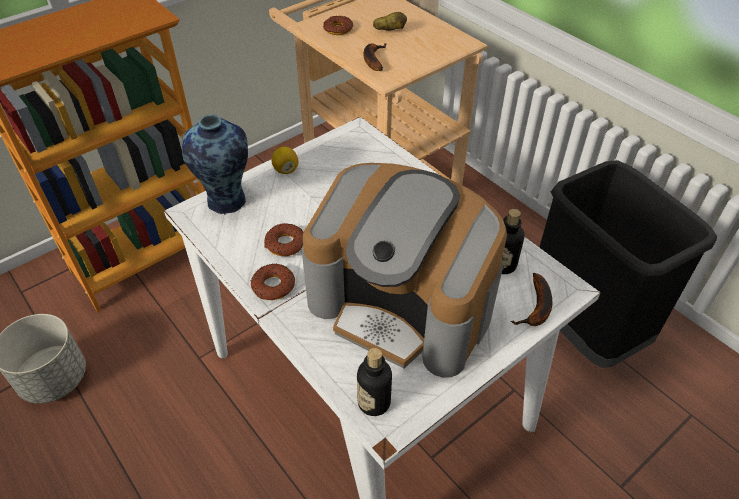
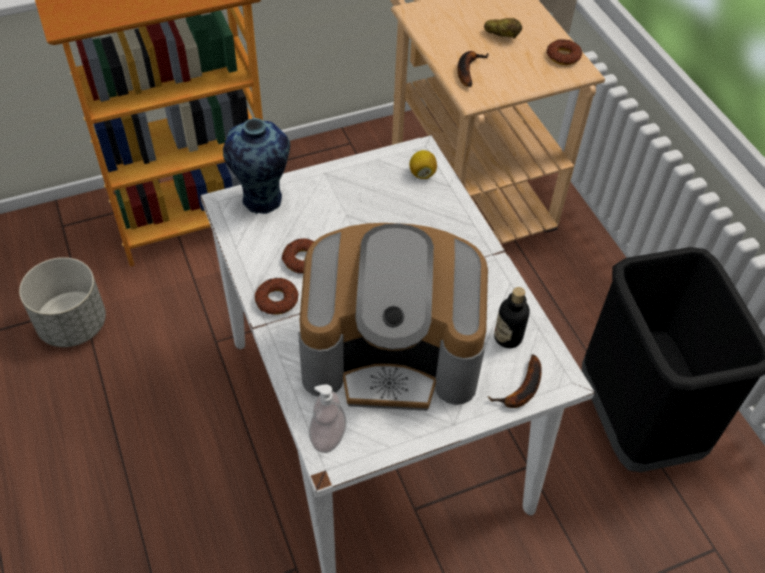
camera: 15 degrees right, 5 degrees up
lemon [271,147,299,174] -> lemon moved to [409,150,437,179]
coffee machine [302,163,507,378] -> coffee machine turned 45 degrees counterclockwise [298,223,488,411]
donut [323,16,353,35] -> donut moved to [547,39,582,65]
bottle [357,348,392,416] -> soap dispenser [309,384,346,453]

